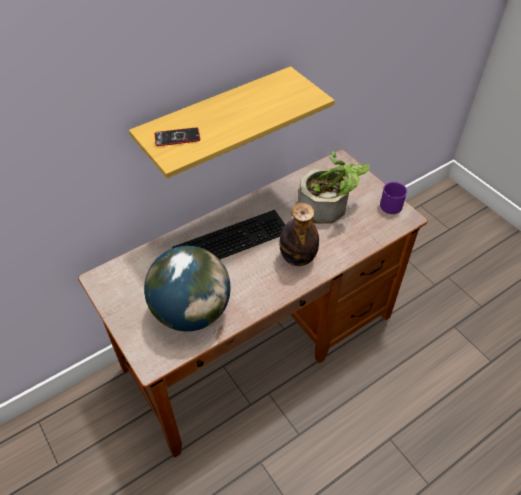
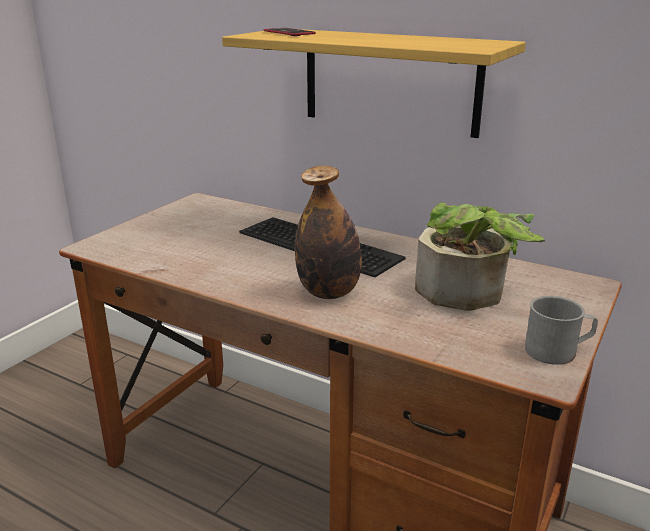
camera: 65 degrees right, 25 degrees down
globe [144,246,231,332] -> none
purple mug [380,181,407,214] -> grey mug [525,296,598,365]

